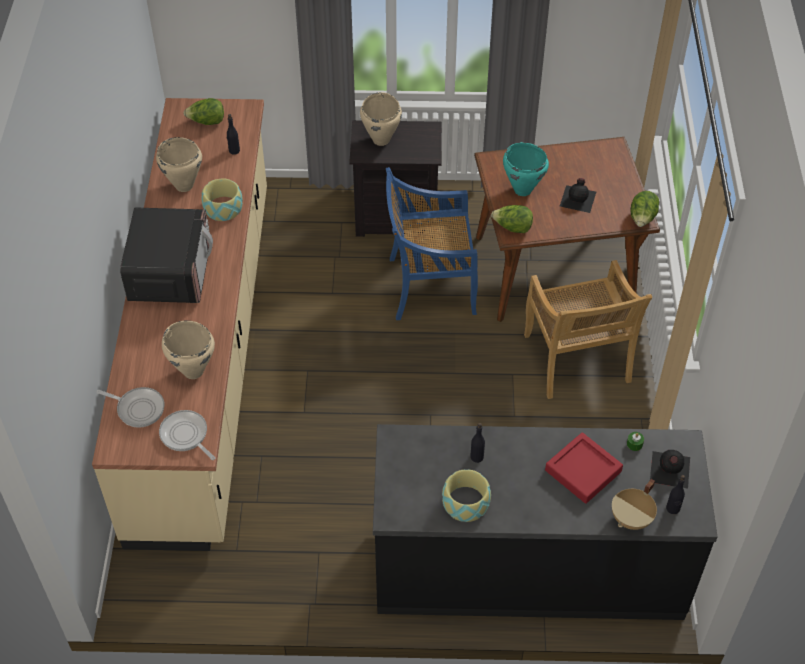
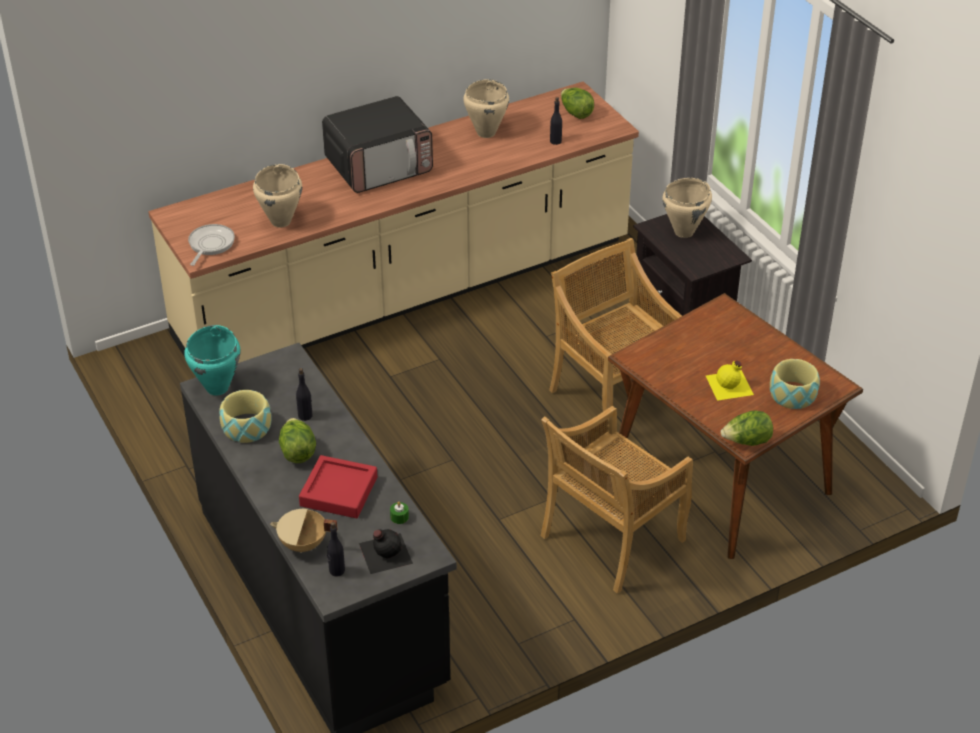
camera: 60 degrees right, 10 degrees down
frying pan [97,387,164,428] -> none
bowl [201,178,243,221] -> bowl moved to [770,359,820,409]
blue chair [386,167,478,320] -> beige chair [549,238,682,411]
lettuce [491,205,533,233] -> lettuce moved to [279,418,316,463]
turquoise cooking pot [503,142,549,196] -> turquoise cooking pot moved to [184,325,241,395]
black bottle [560,178,596,213] -> yellow bottle [706,361,754,401]

